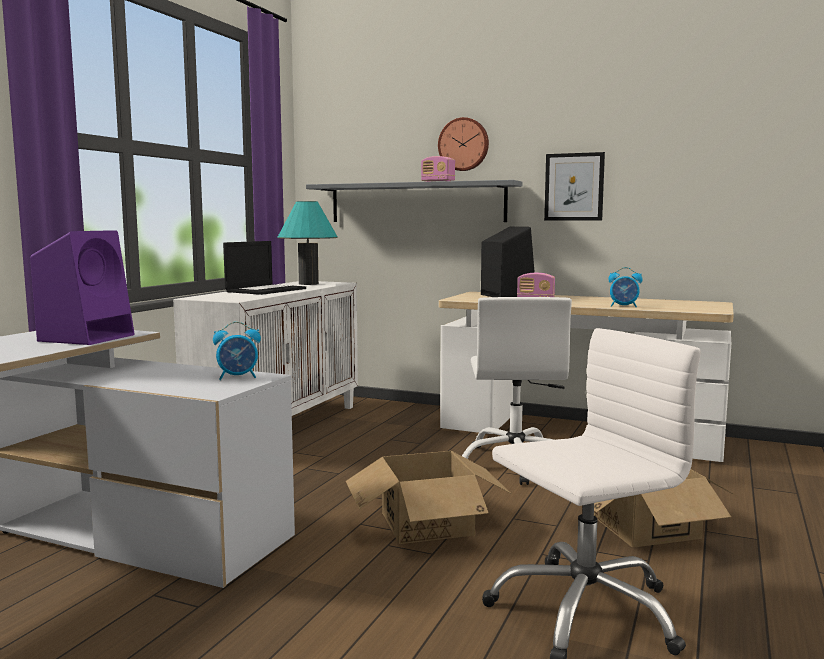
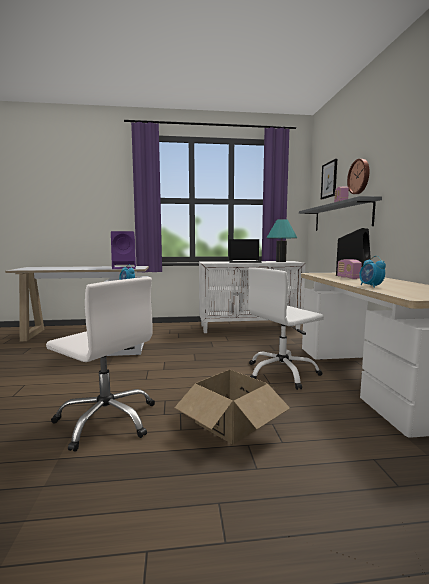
camera: 60 degrees right, 0 degrees up
cardboard box [346,451,512,544] -> none
picture [544,152,605,221] -> picture moved to [321,159,337,199]

